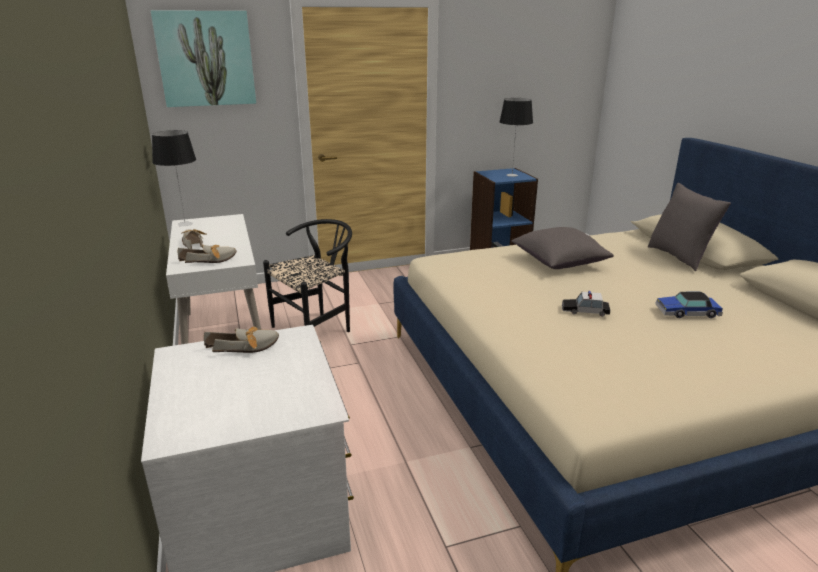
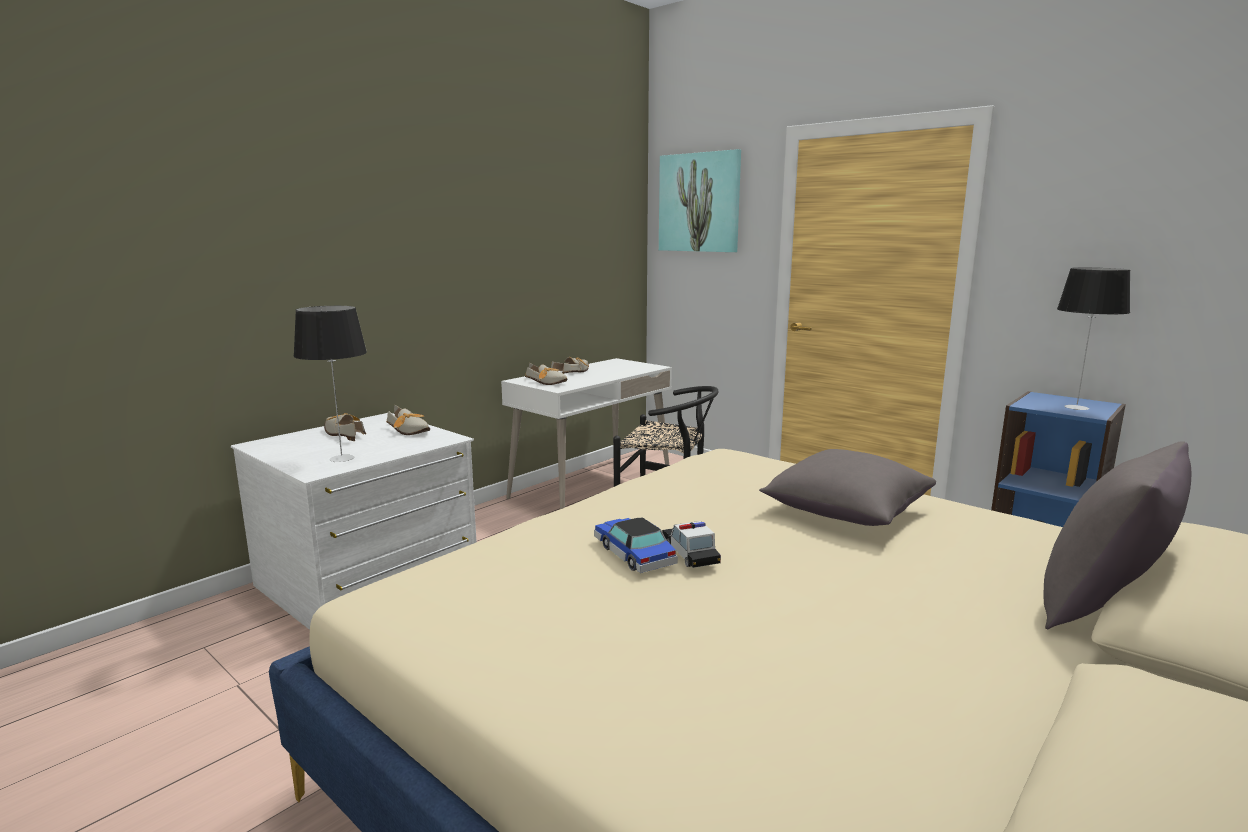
camera: 60 degrees right, 10 degrees down
table lamp [152,130,196,226] -> table lamp moved to [294,306,367,462]
toy car [656,292,723,318] -> toy car moved to [594,517,678,573]
none -> shoe [324,413,366,441]

